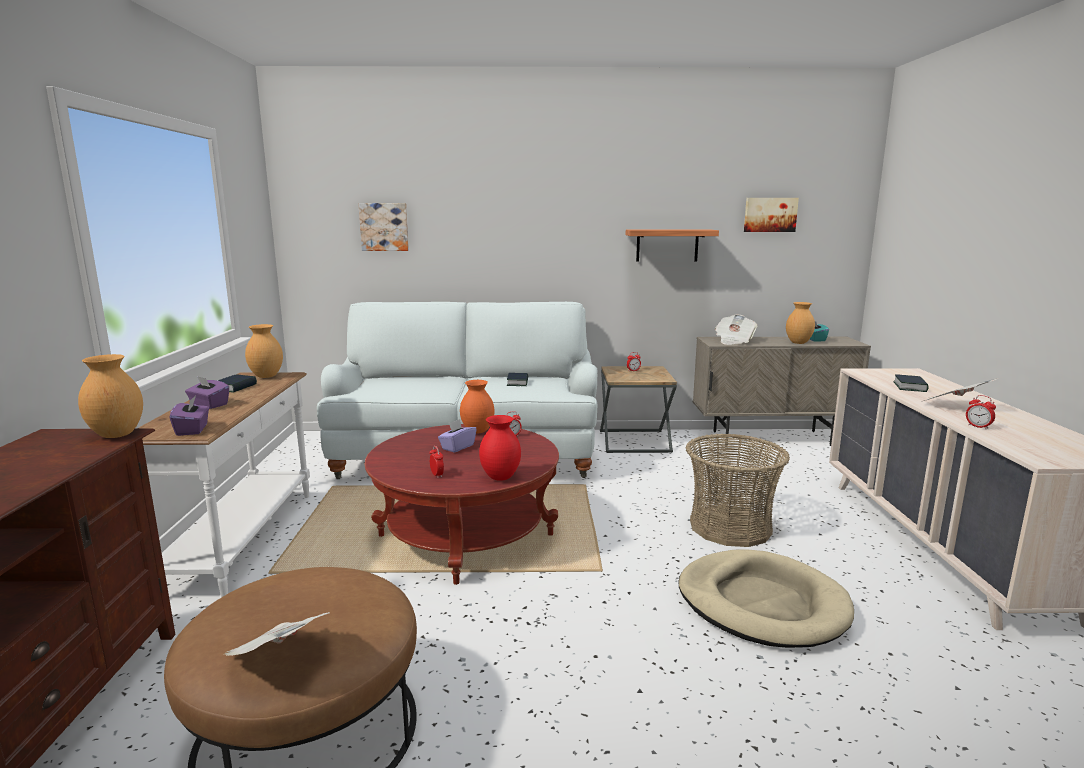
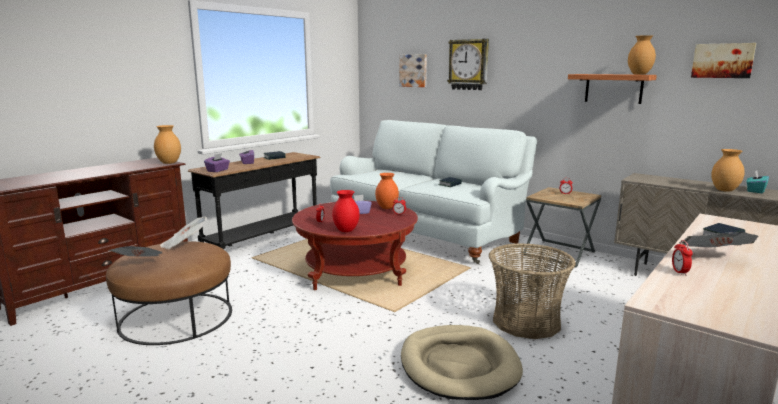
camera: 40 degrees right, 0 degrees up
white console table [137,372,310,597] -> black console table [188,152,321,249]
brown vase [245,324,283,378] -> brown vase moved to [628,35,656,75]
newspaper [715,314,758,345] -> newspaper moved to [160,217,207,250]
none -> wall clock [447,39,489,90]

